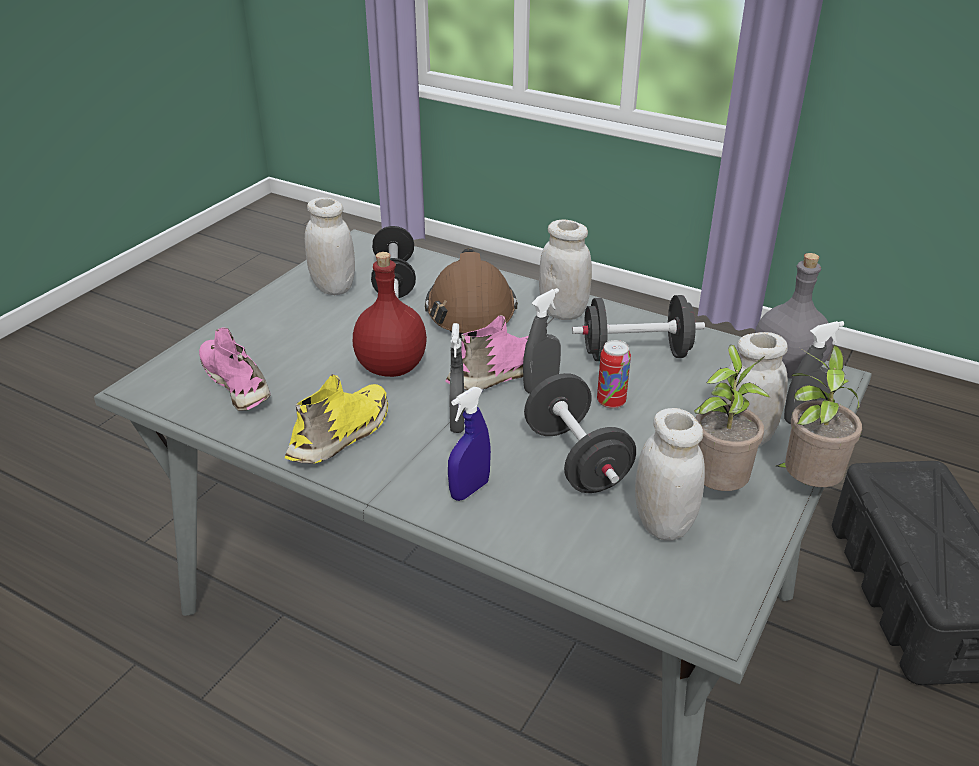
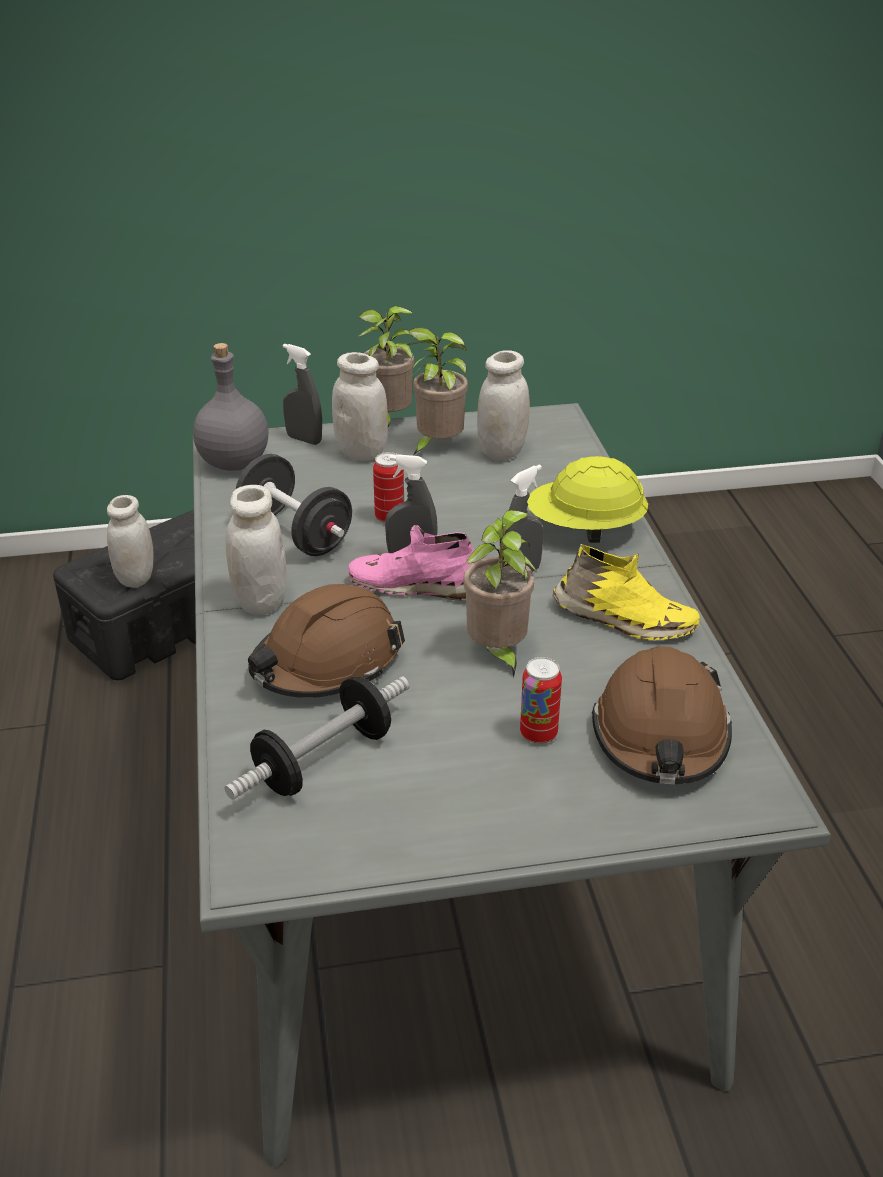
camera: 130 degrees left, 0 degrees up
pink shoe [199,327,271,411] -> brown hard hat [592,646,732,784]
yellow shoe [285,374,388,464] -> yellow shoe turned 150 degrees counterclockwise [553,544,700,640]
white jar [305,197,355,295] -> white jar moved to [107,495,154,588]
red bottle [353,252,427,377] -> potted plant [464,510,538,678]
blue spray bottle [448,387,491,501] -> yellow hard hat [527,456,648,543]
black dumbbell [524,373,636,493] -> none
none -> can [520,657,562,744]

